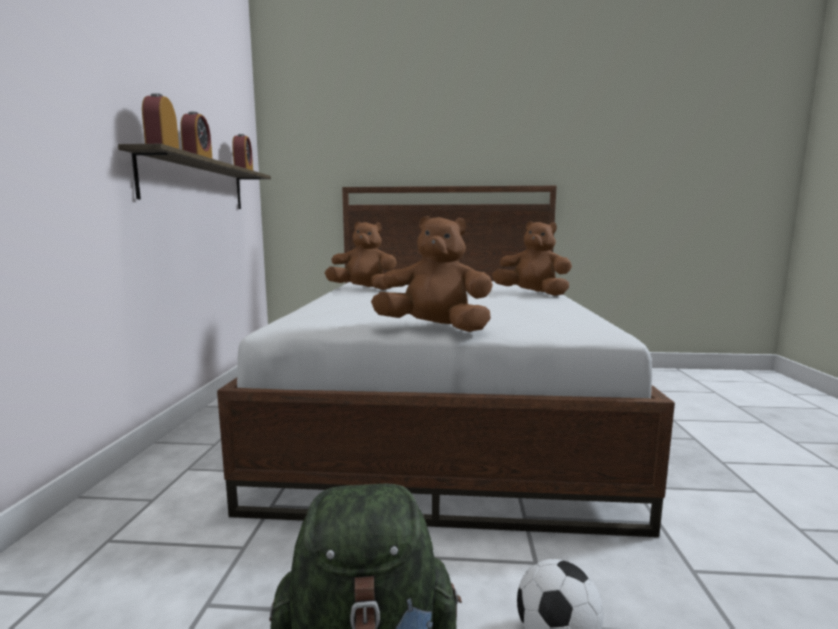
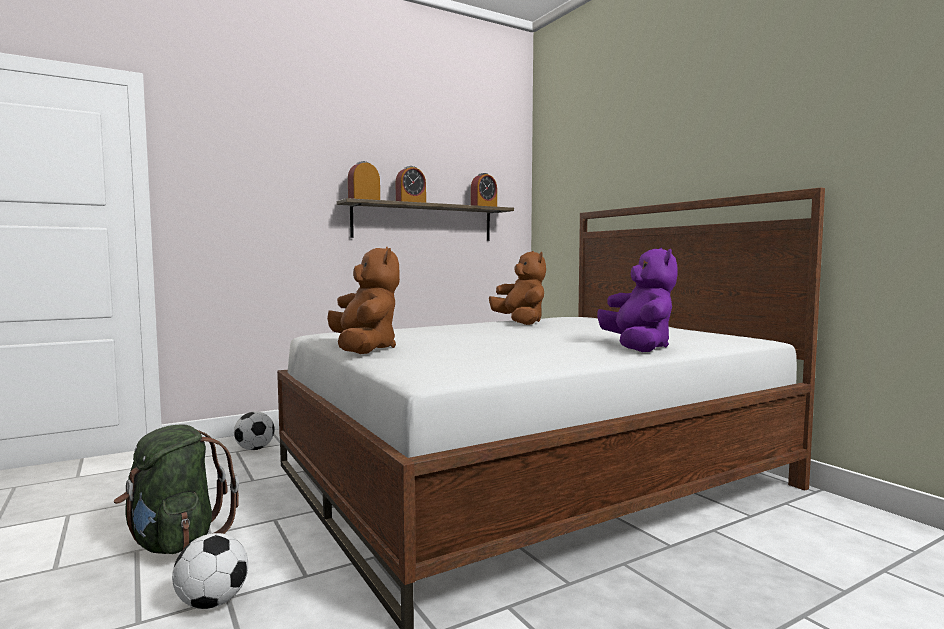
camera: 55 degrees right, 5 degrees down
brown plush toy [492,221,572,296] -> purple plush toy [597,247,678,352]
none -> football [234,411,275,450]

